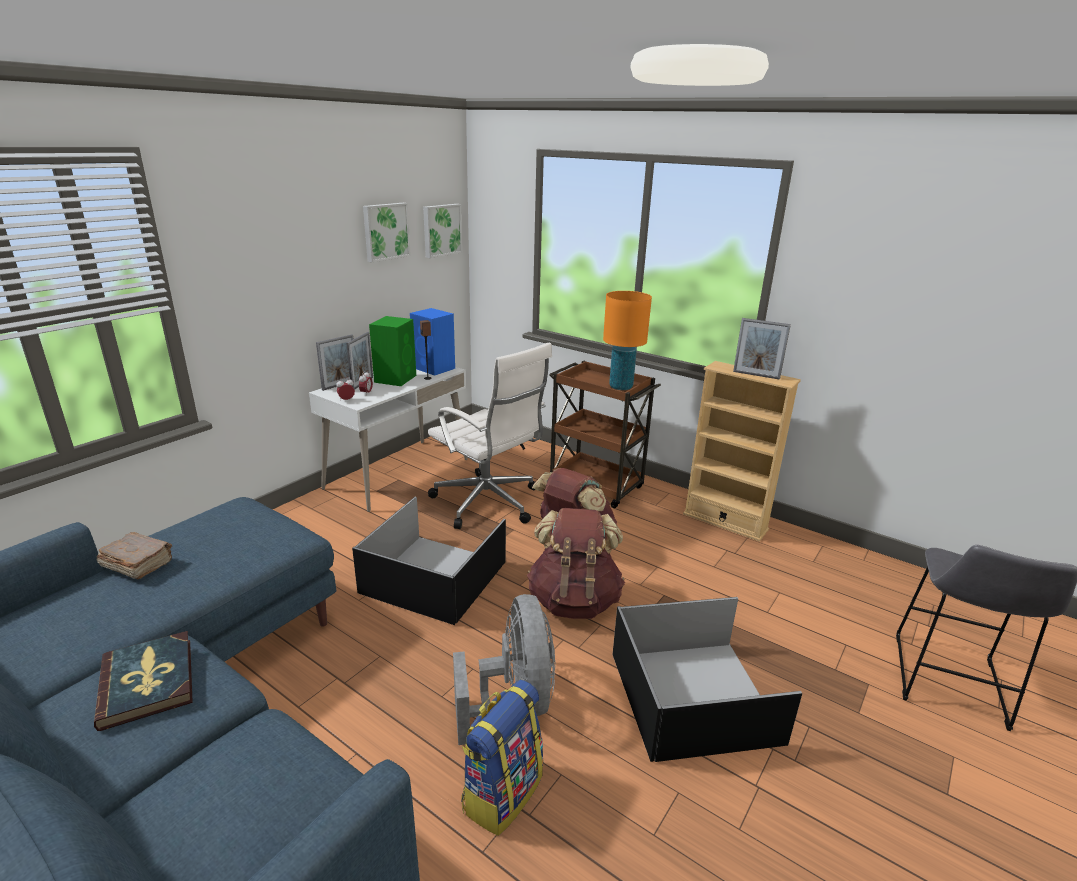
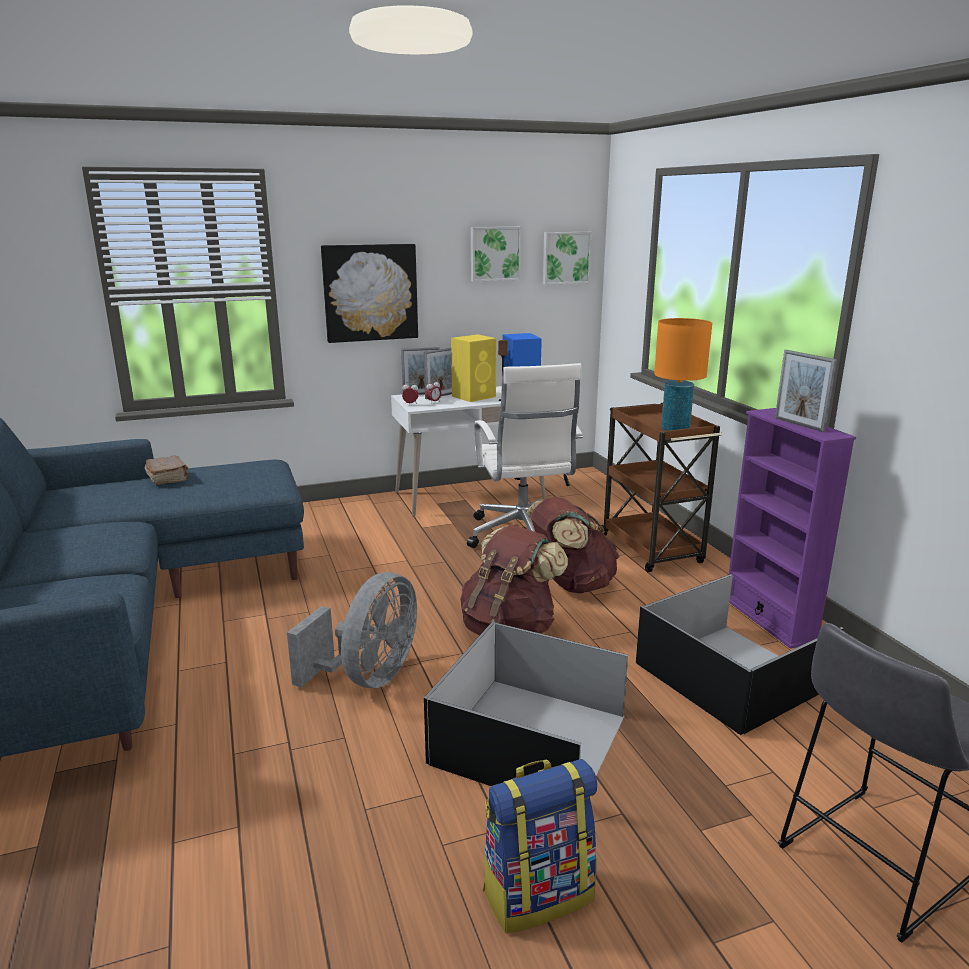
camera: 35 degrees right, 5 degrees down
book [94,631,193,731] -> none
black storage box [352,497,506,625] -> black storage box moved to [636,574,844,735]
green speaker [369,316,416,386] -> yellow speaker [451,334,496,402]
backpack [461,680,544,836] -> backpack moved to [483,759,597,933]
beige bookcase [683,361,801,542] -> purple bookcase [729,408,856,649]
none -> picture [321,244,418,343]

